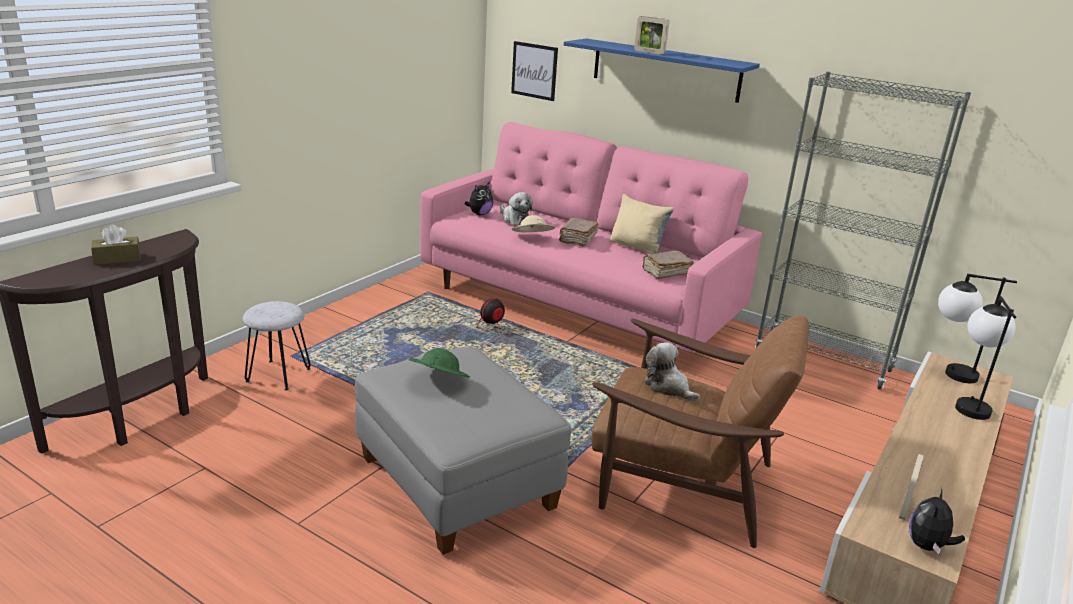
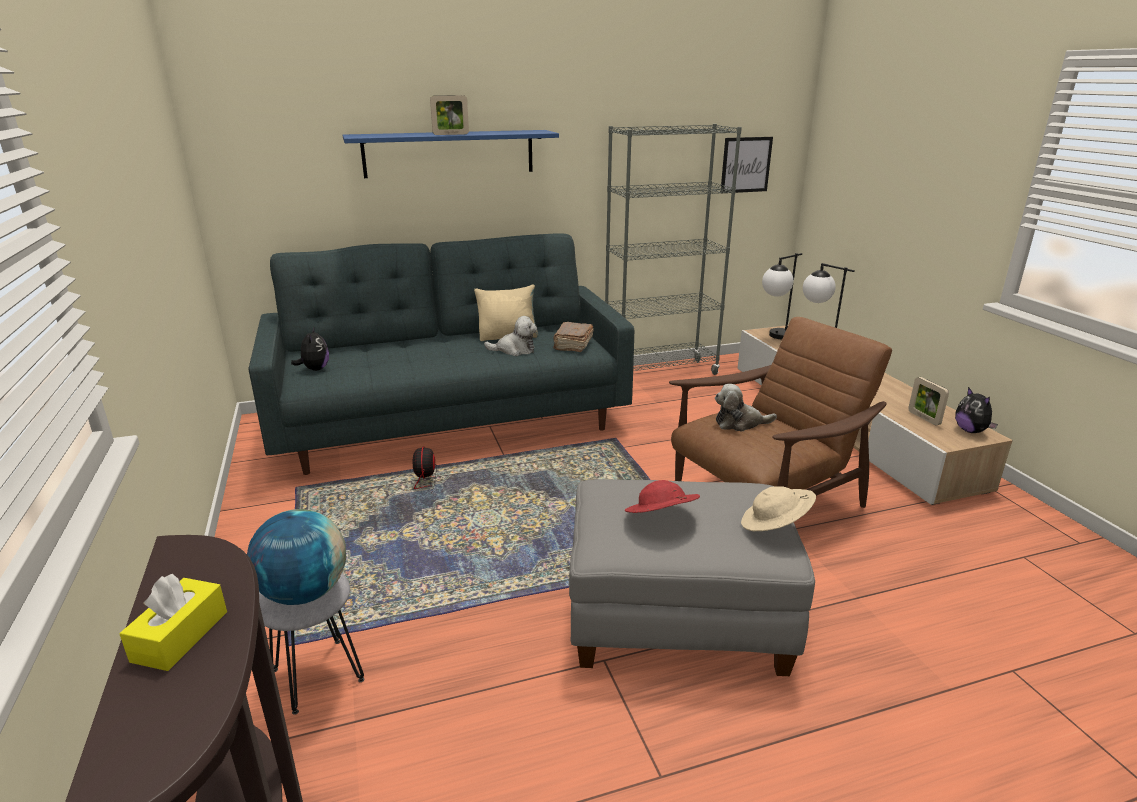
camera: 50 degrees left, 0 degrees up
brown tissue box [91,225,141,265] -> yellow tissue box [119,574,227,671]
green hat [409,348,470,377] -> red hat [625,480,700,513]
pink sofa [420,122,762,360] -> grey sofa [248,233,634,475]
plush toy [500,192,533,225] -> plush toy moved to [484,316,537,356]
picture [511,41,558,101] -> picture moved to [721,137,773,193]
beige hat [512,215,555,232] -> beige hat moved to [741,486,816,531]
brown book [559,218,599,247] -> none
none -> globe [247,509,346,605]

